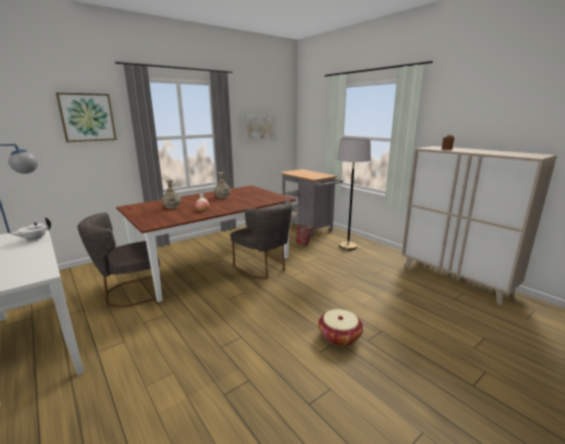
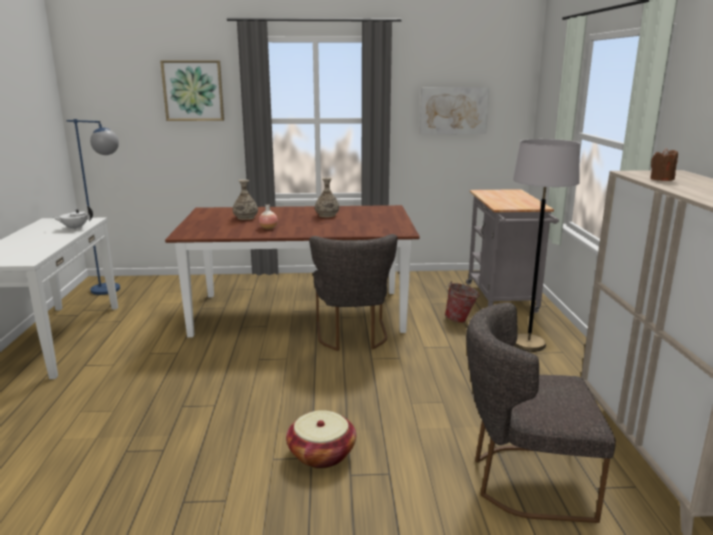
camera: 35 degrees right, 0 degrees up
grey chair [77,212,163,308] -> grey chair moved to [466,302,616,523]

